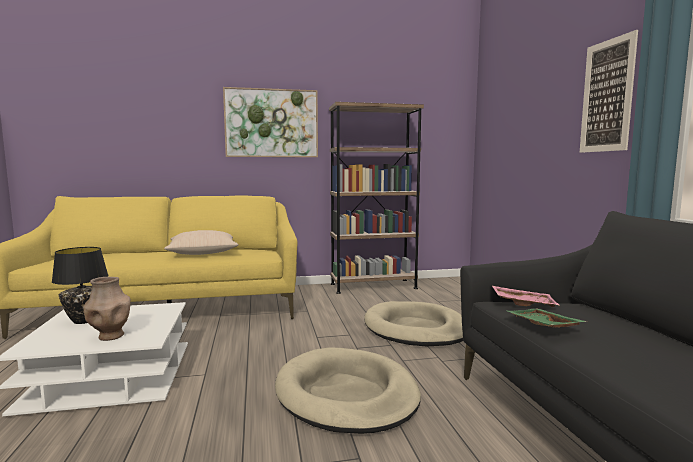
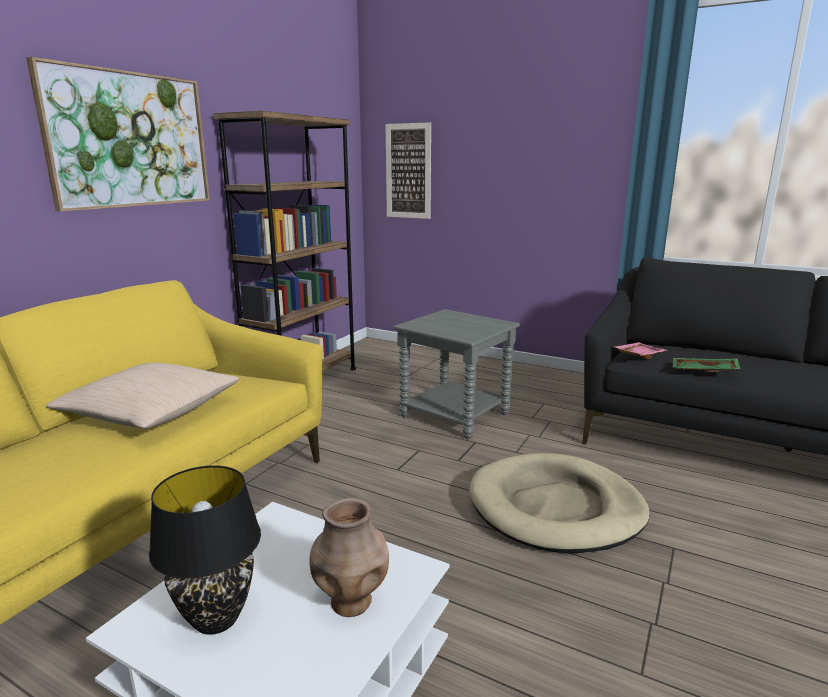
camera: 50 degrees left, 10 degrees up
beige dog bed [364,301,463,347] -> grey side table [394,309,519,439]
picture [580,30,638,153] -> picture moved to [386,122,431,219]

